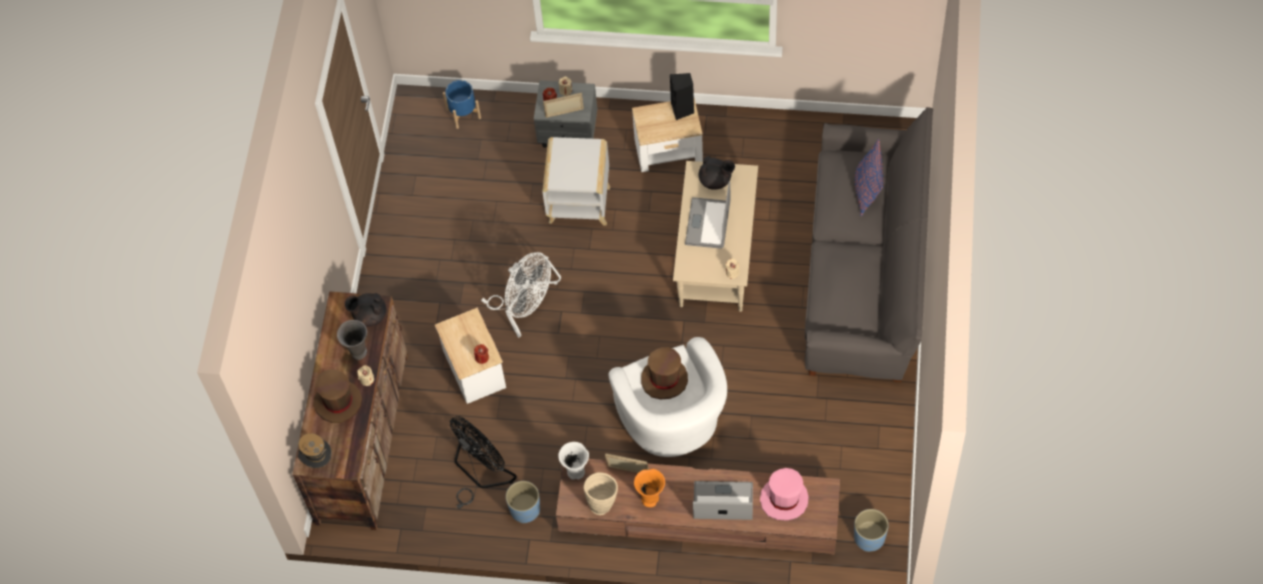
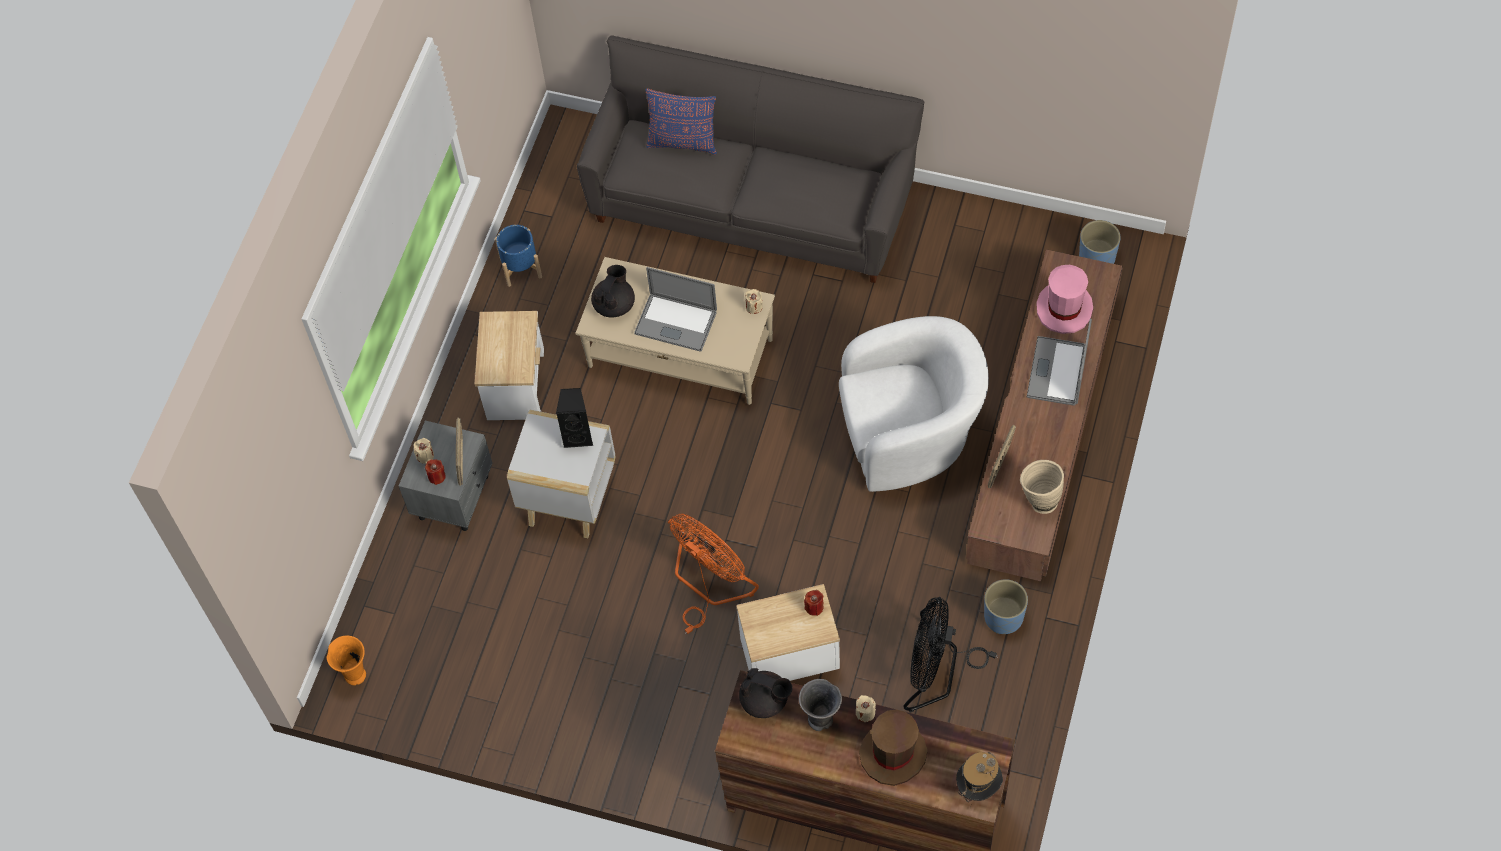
camera: 80 degrees left, 0 degrees up
black teapot [345,293,386,326] -> black teapot turned 75 degrees counterclockwise [739,668,792,718]
blue planter [443,80,481,129] -> blue planter moved to [495,225,542,287]
black fan [449,416,517,509] -> black fan turned 45 degrees counterclockwise [903,597,998,713]
white fan [481,252,561,338] -> orange fan [668,514,759,634]
white vase [558,442,589,480] -> none
orange vase [634,469,665,507] -> orange vase moved to [326,635,366,685]
brown hat [641,347,688,400] -> none
black speaker [670,73,694,120] -> black speaker moved to [556,388,593,448]

